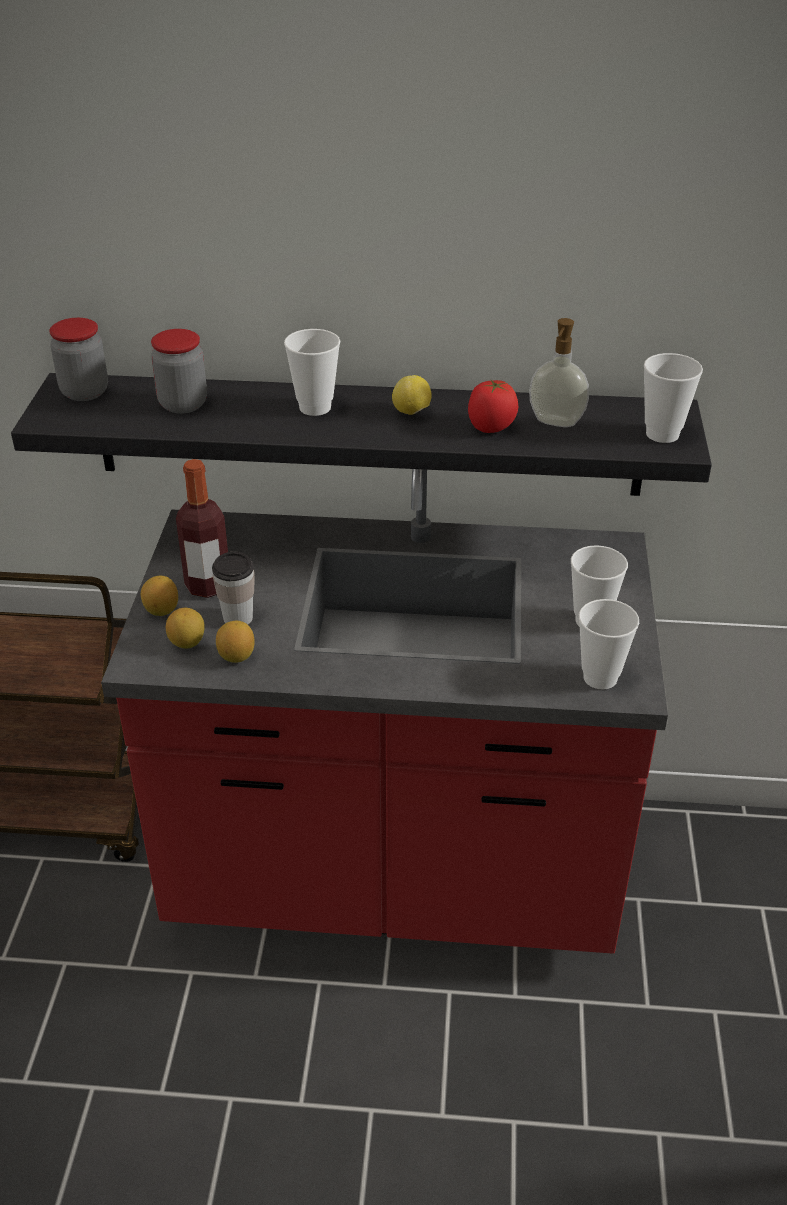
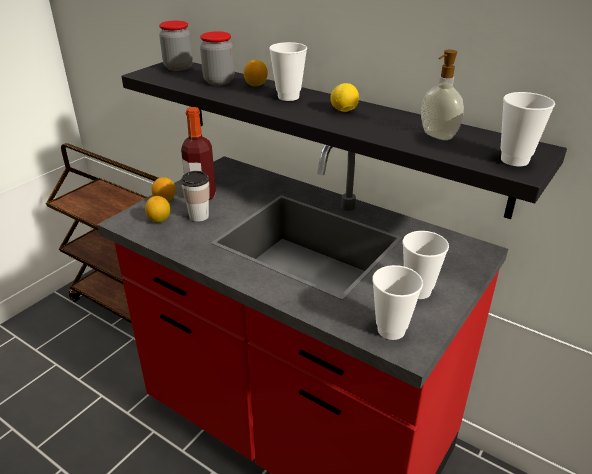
camera: 30 degrees right, 5 degrees down
lemon [216,621,255,663] -> lemon moved to [244,60,268,86]
tomato [468,379,518,433] -> none

